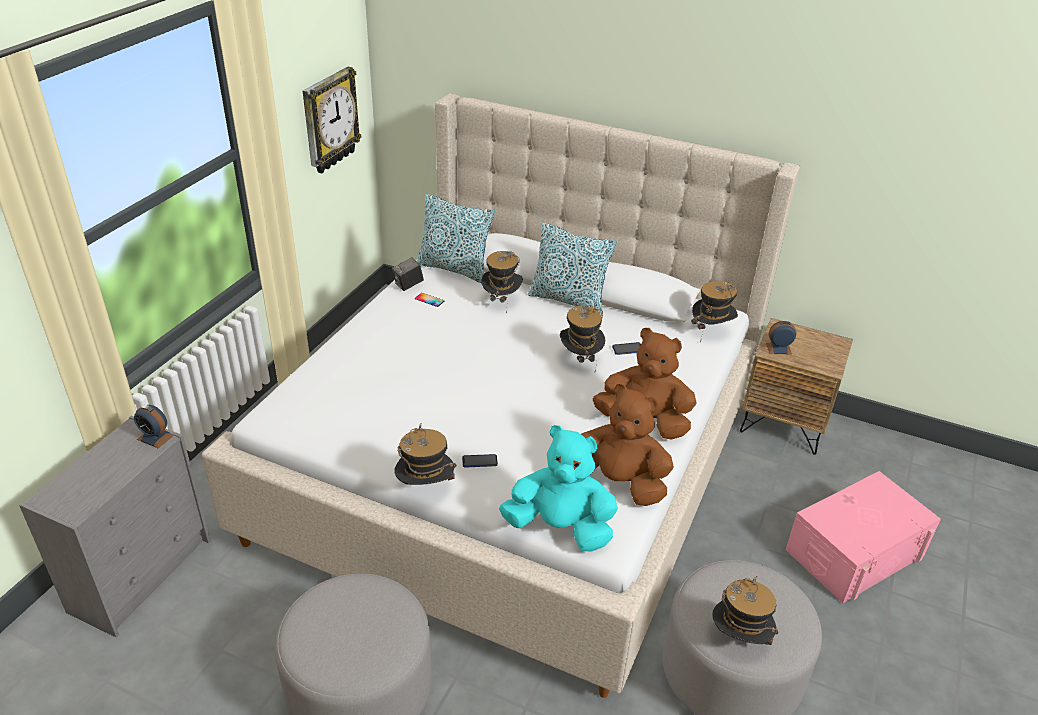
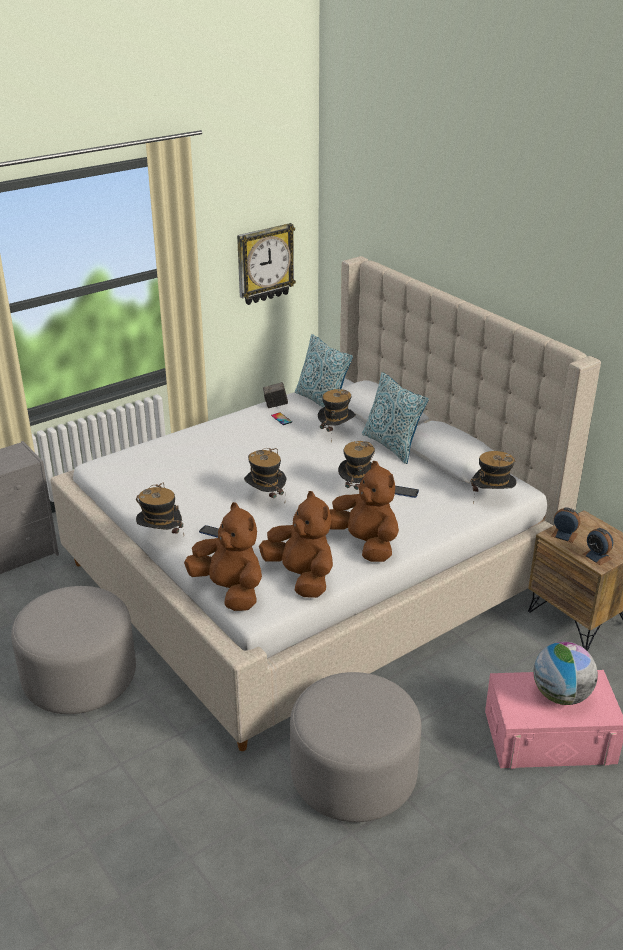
camera: 30 degrees right, 5 degrees down
alarm clock [134,405,174,448] -> alarm clock moved to [583,528,613,565]
turquoise plush toy [499,425,618,552] -> brown plush toy [184,502,262,611]
hat [712,576,779,645] -> hat moved to [244,448,286,498]
none -> globe [533,642,598,705]

